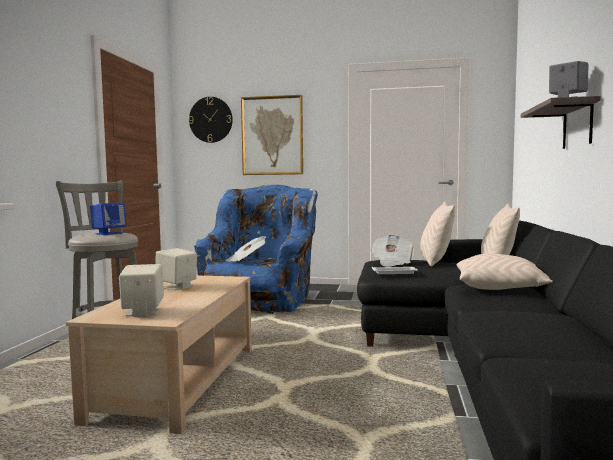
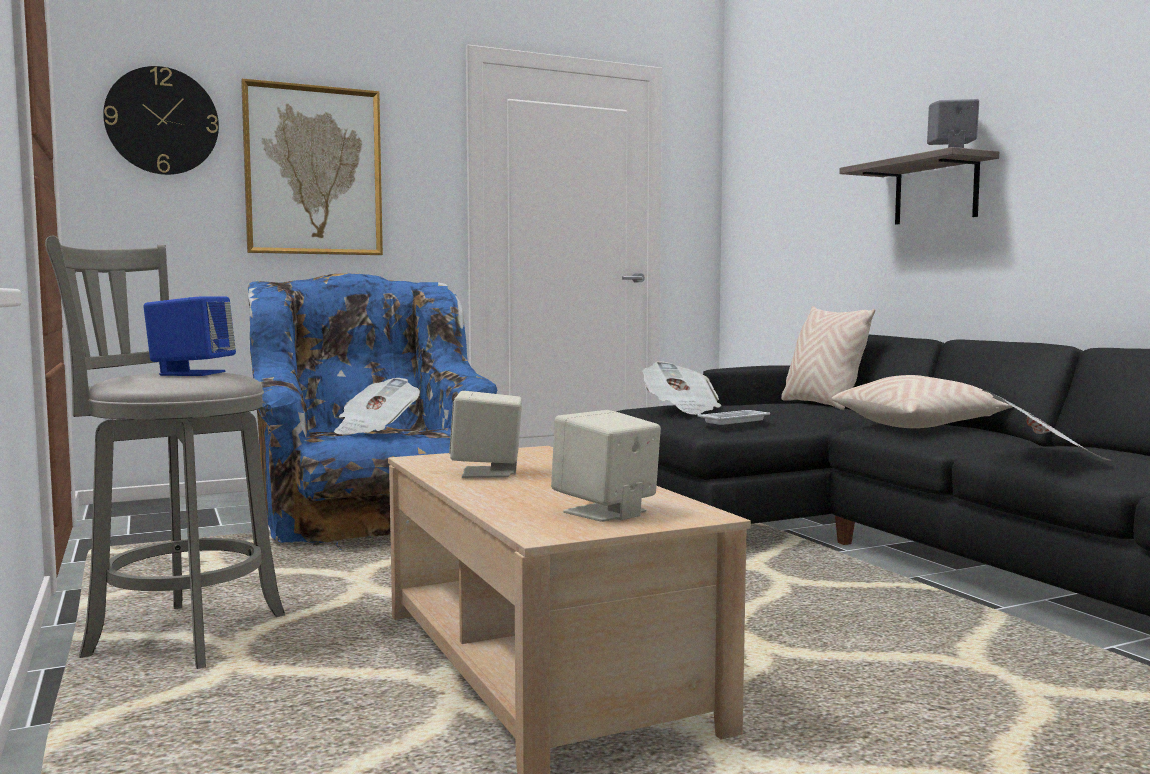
camera: 35 degrees left, 0 degrees up
beige pillow [420,201,456,267] -> none
none -> newspaper [982,390,1112,461]

